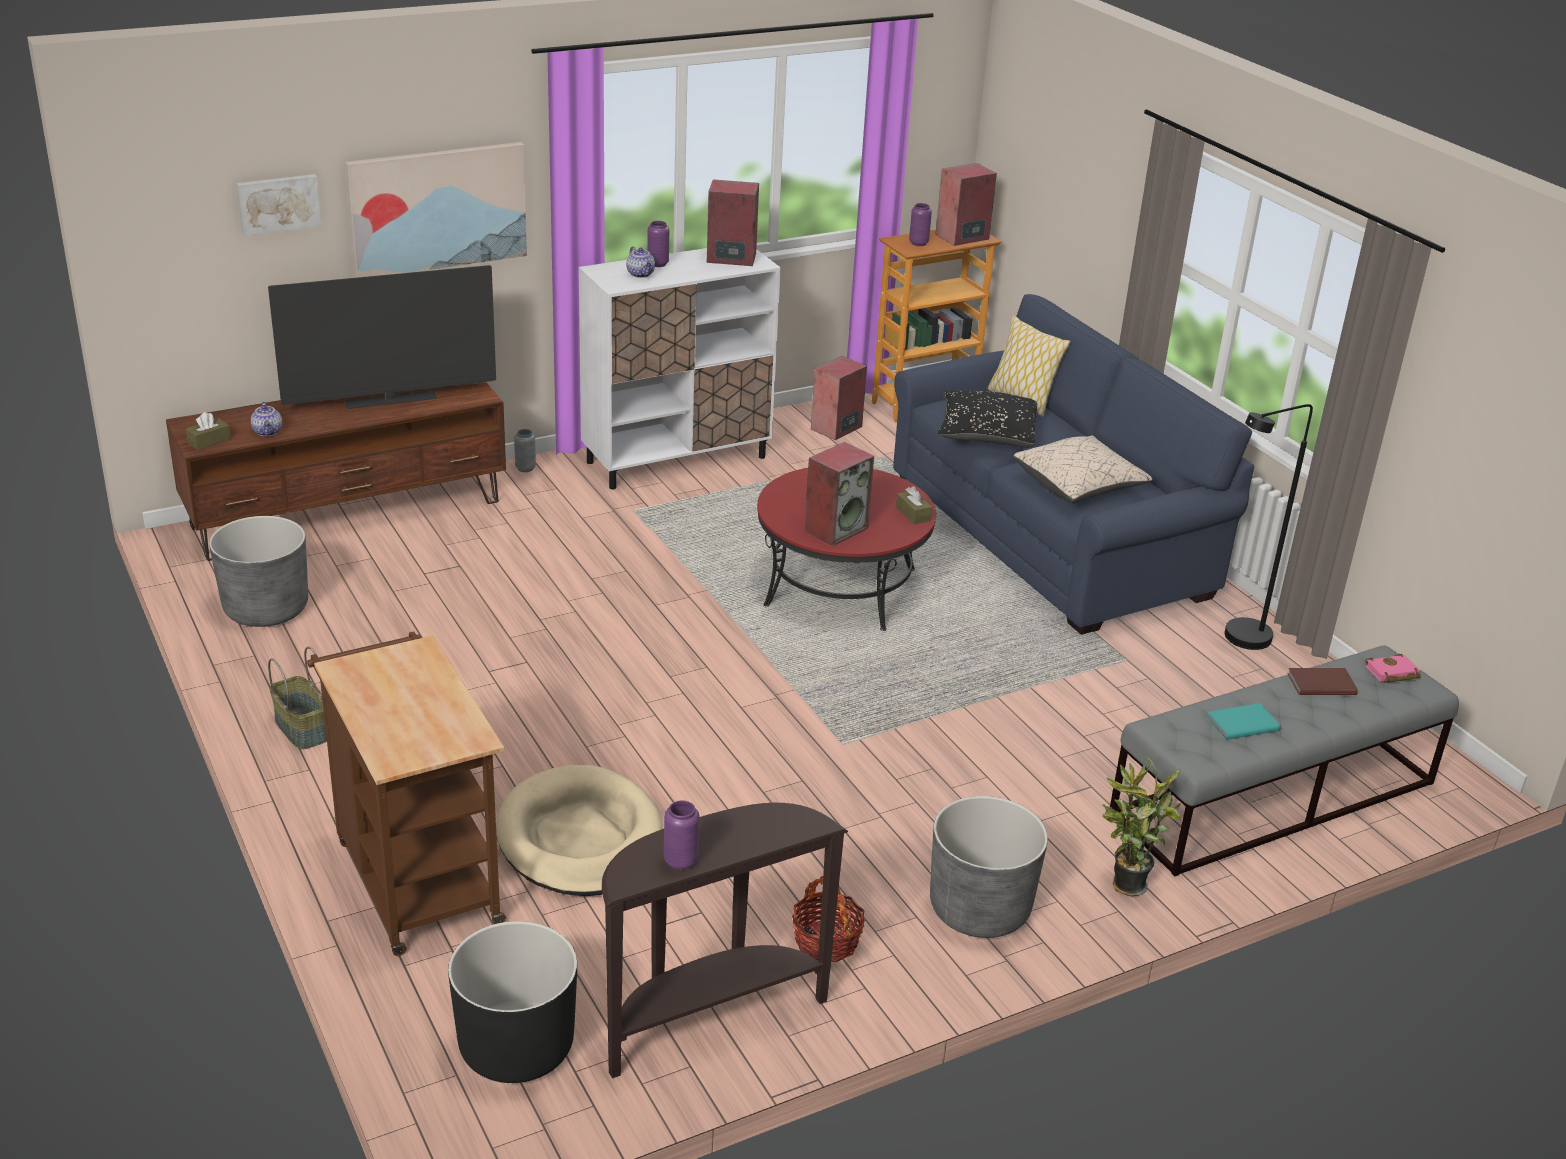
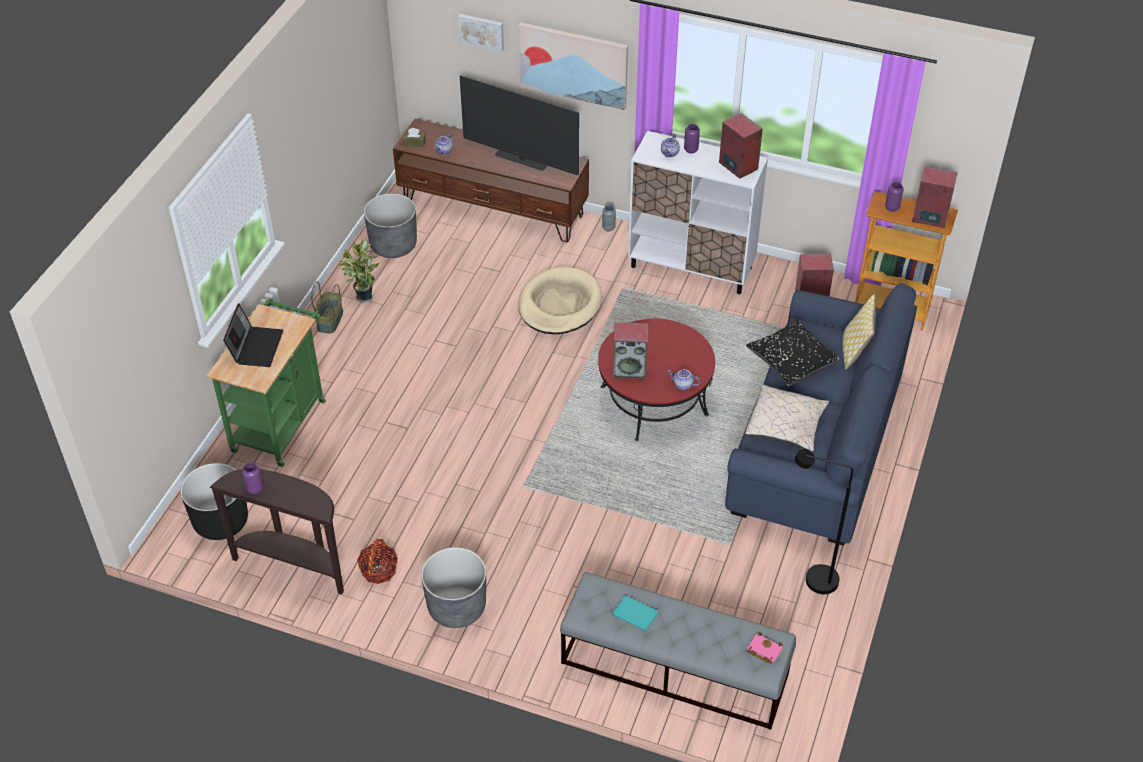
camera: 50 degrees right, 15 degrees up
brown cart [307,631,506,956] -> green cart [207,298,326,467]
beige dog bed [496,765,663,896] -> beige dog bed moved to [518,267,602,334]
brown tissue box [896,486,932,524] -> teapot [668,369,700,390]
potted plant [1102,756,1181,896] -> potted plant moved to [339,239,379,303]
brown book [1287,668,1358,695] -> none
none -> laptop [223,303,284,367]

